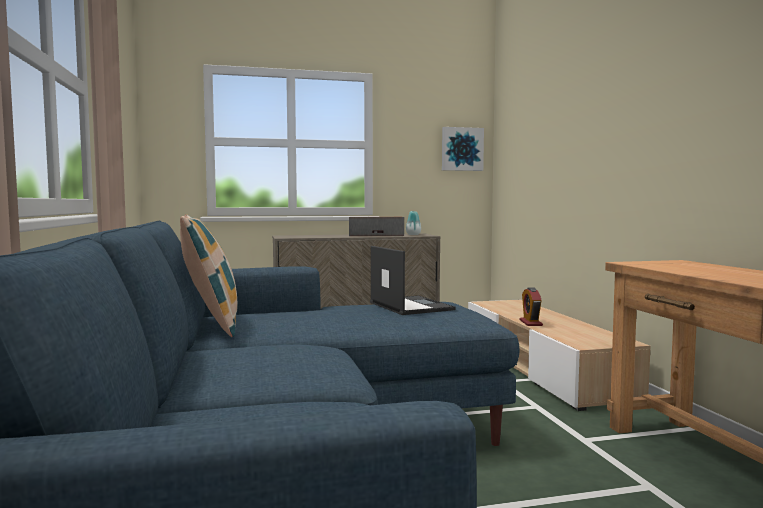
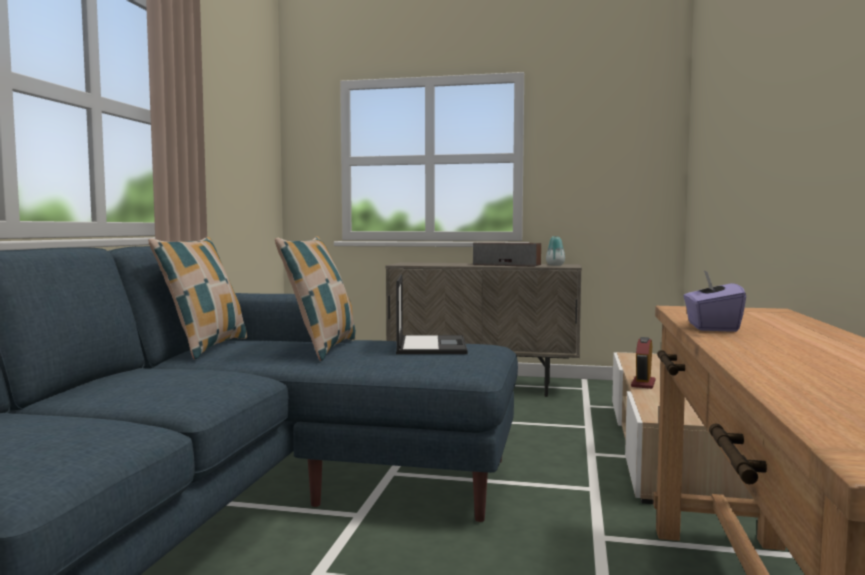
camera: 25 degrees right, 0 degrees up
picture [442,127,484,171] -> none
none -> pillow [275,236,356,361]
none -> purple tissue box [683,271,746,332]

